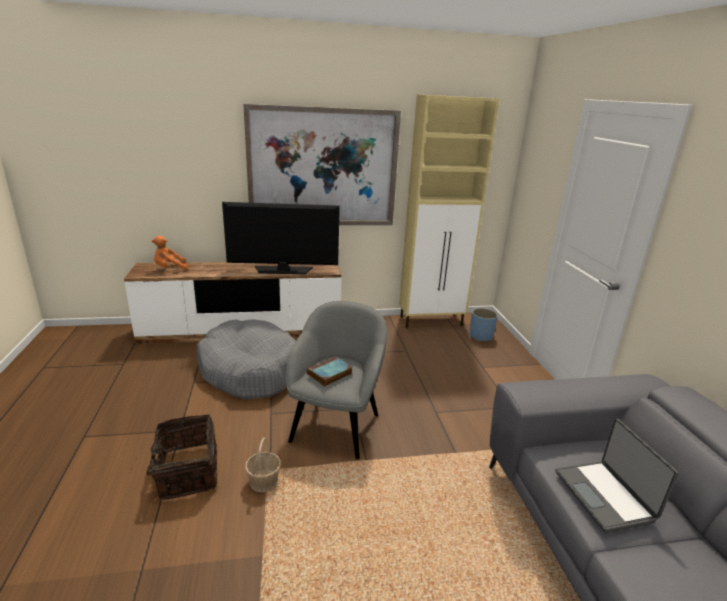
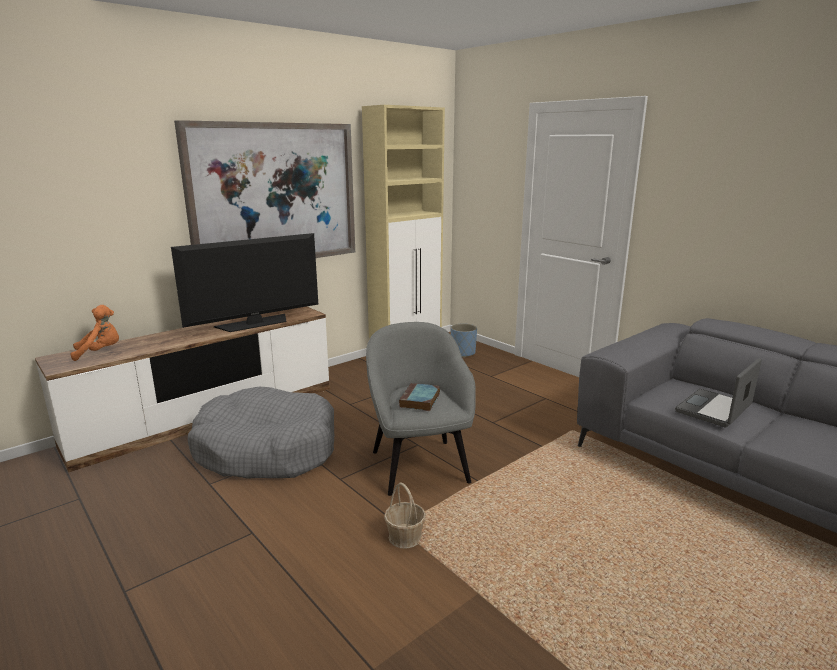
camera: 30 degrees left, 5 degrees down
basket [132,414,217,500] -> none
orange plush toy [152,236,188,270] -> orange plush toy turned 150 degrees counterclockwise [71,305,119,361]
laptop [555,419,678,533] -> laptop turned 90 degrees clockwise [675,358,762,427]

